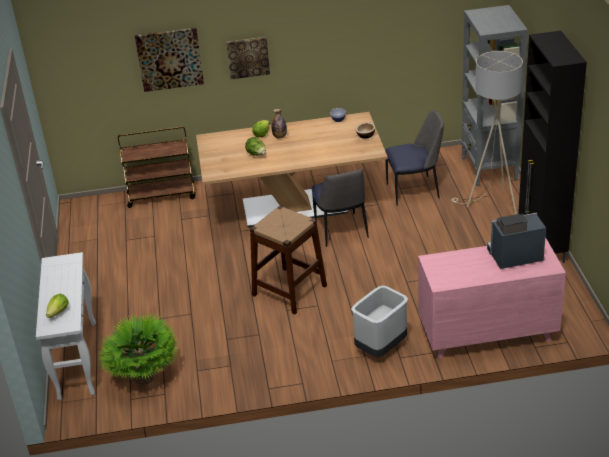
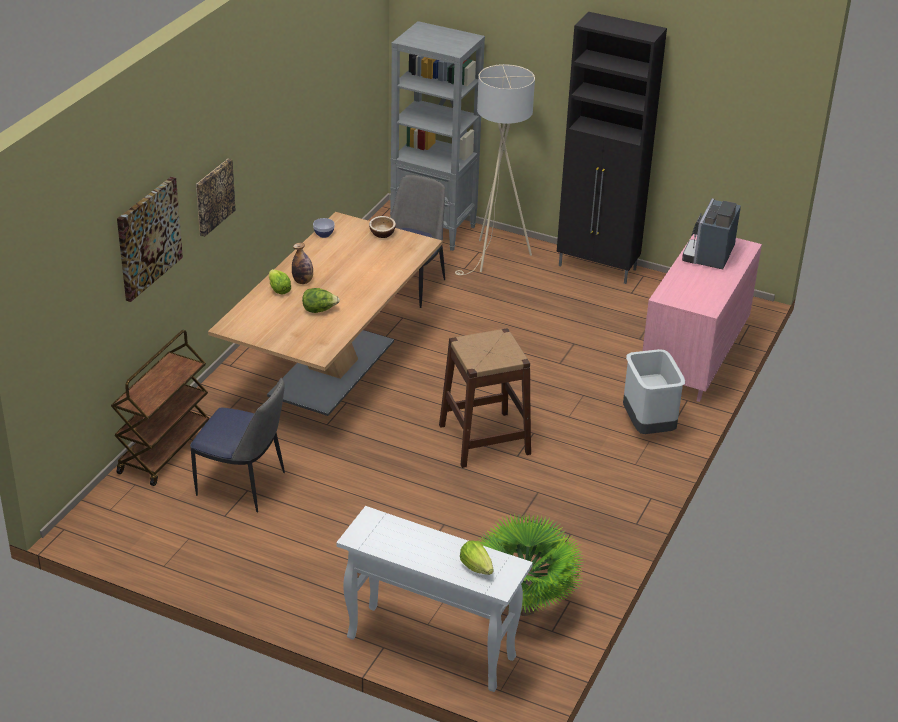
camera: 60 degrees left, 0 degrees up
chair [311,169,369,247] -> chair moved to [190,378,285,512]

